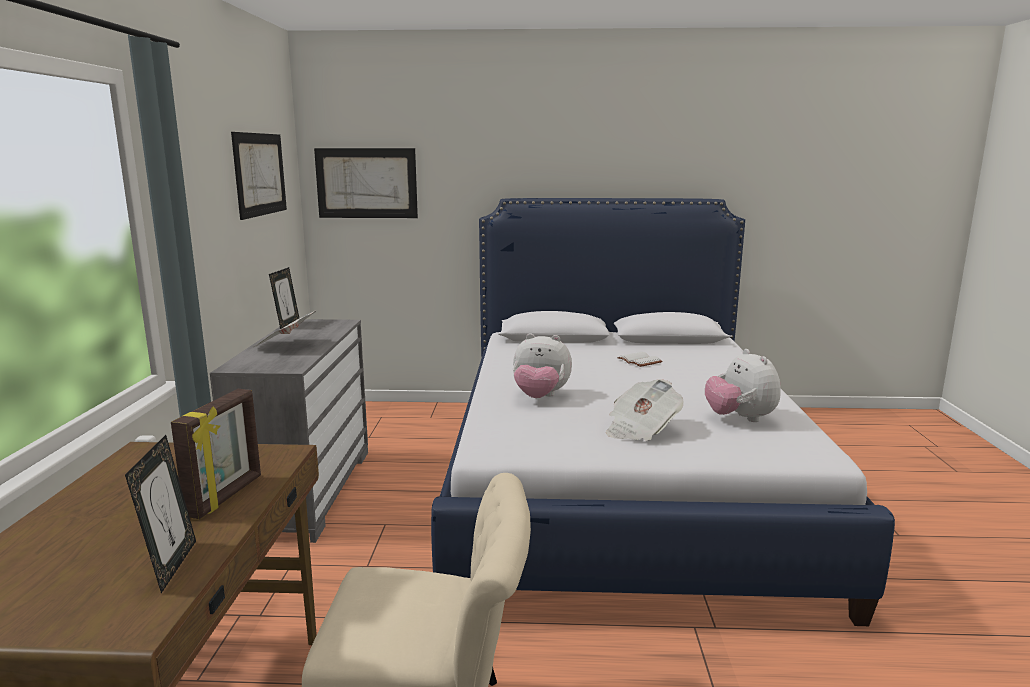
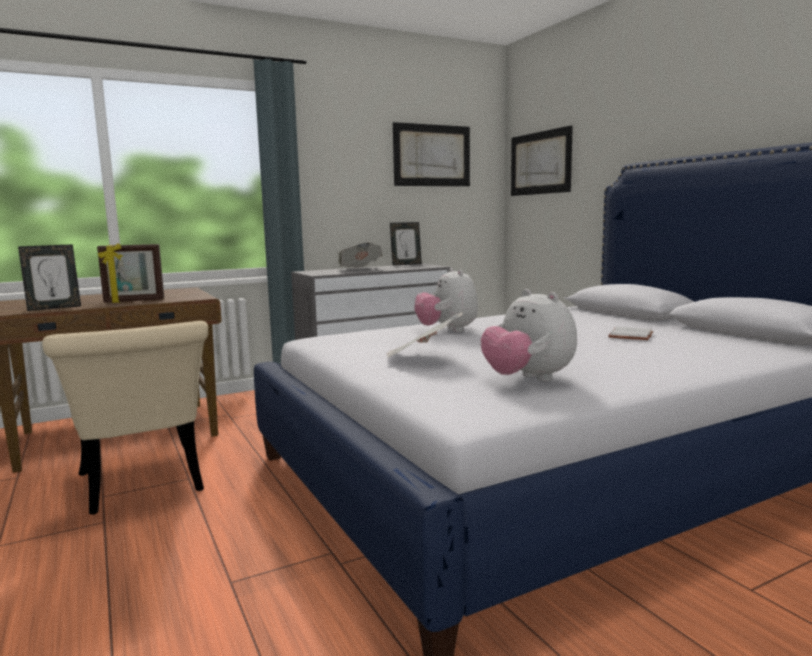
camera: 60 degrees right, 5 degrees down
plush toy [705,349,781,422] -> plush toy turned 75 degrees counterclockwise [481,289,577,382]

